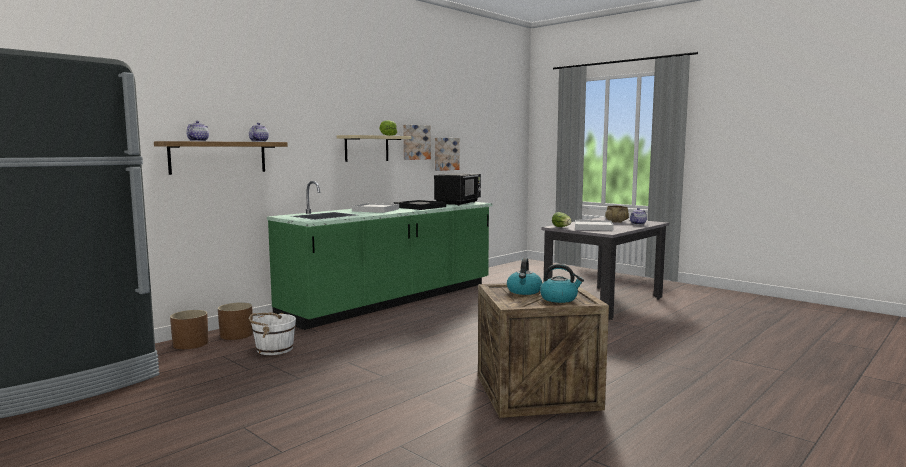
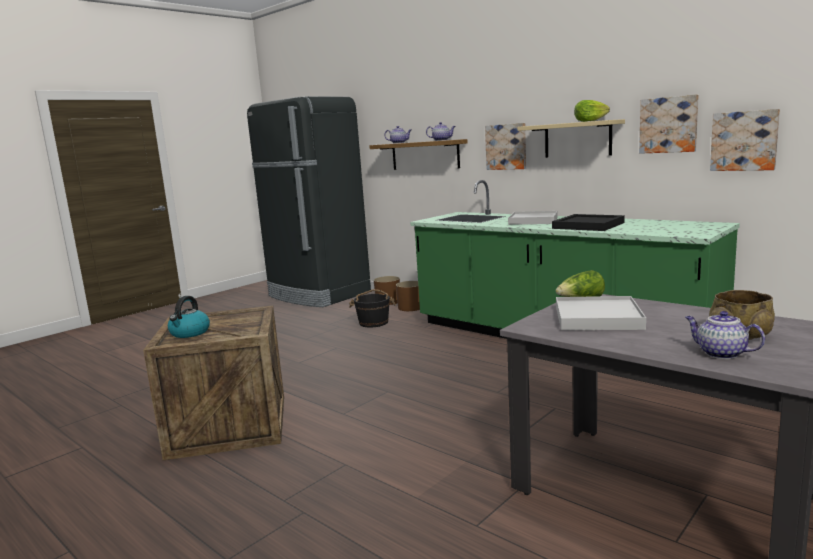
camera: 90 degrees right, 5 degrees up
white bucket [249,313,296,355] -> black bucket [349,289,396,328]
black microwave [434,173,481,206] -> none
kettle [507,258,542,295] -> none
none -> picture [485,123,526,170]

